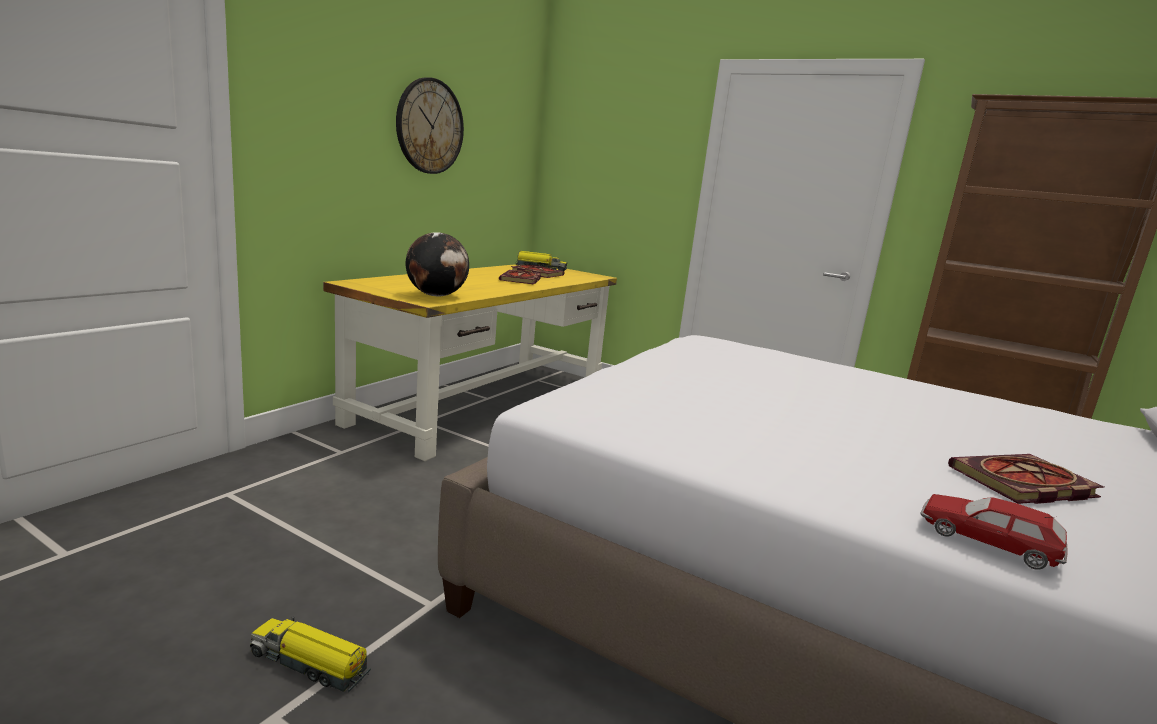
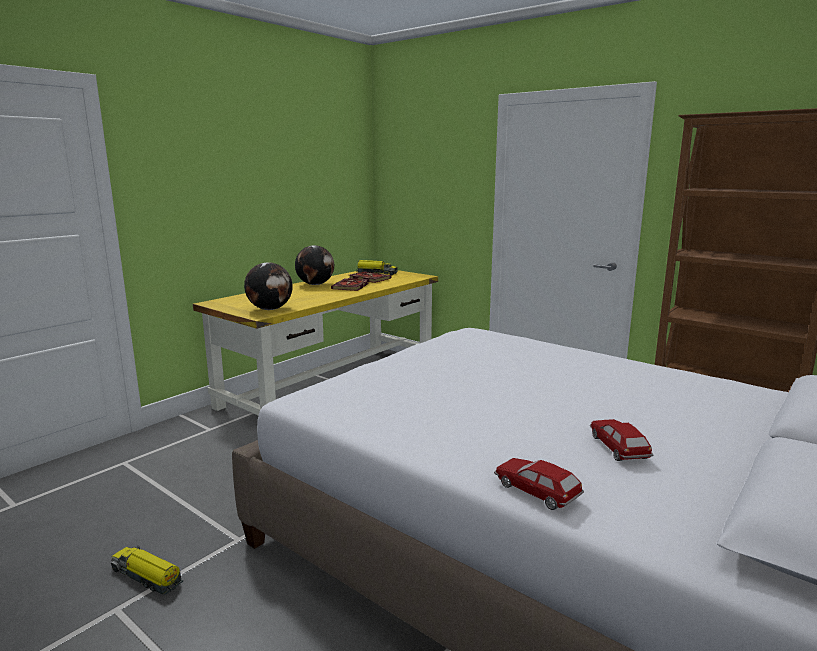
camera: 10 degrees right, 0 degrees up
wall clock [396,78,464,174] -> none
book [948,454,1104,504] -> toy car [590,419,653,461]
none -> globe [295,245,334,285]

